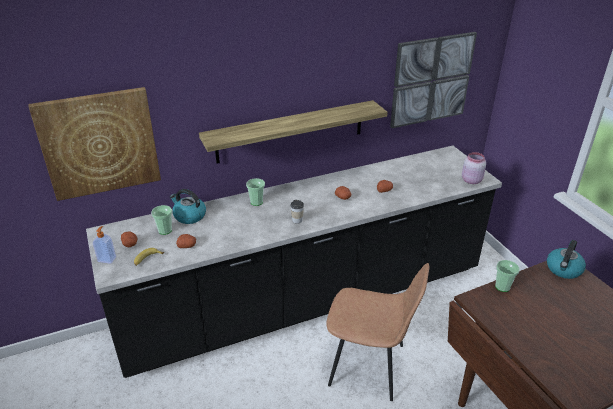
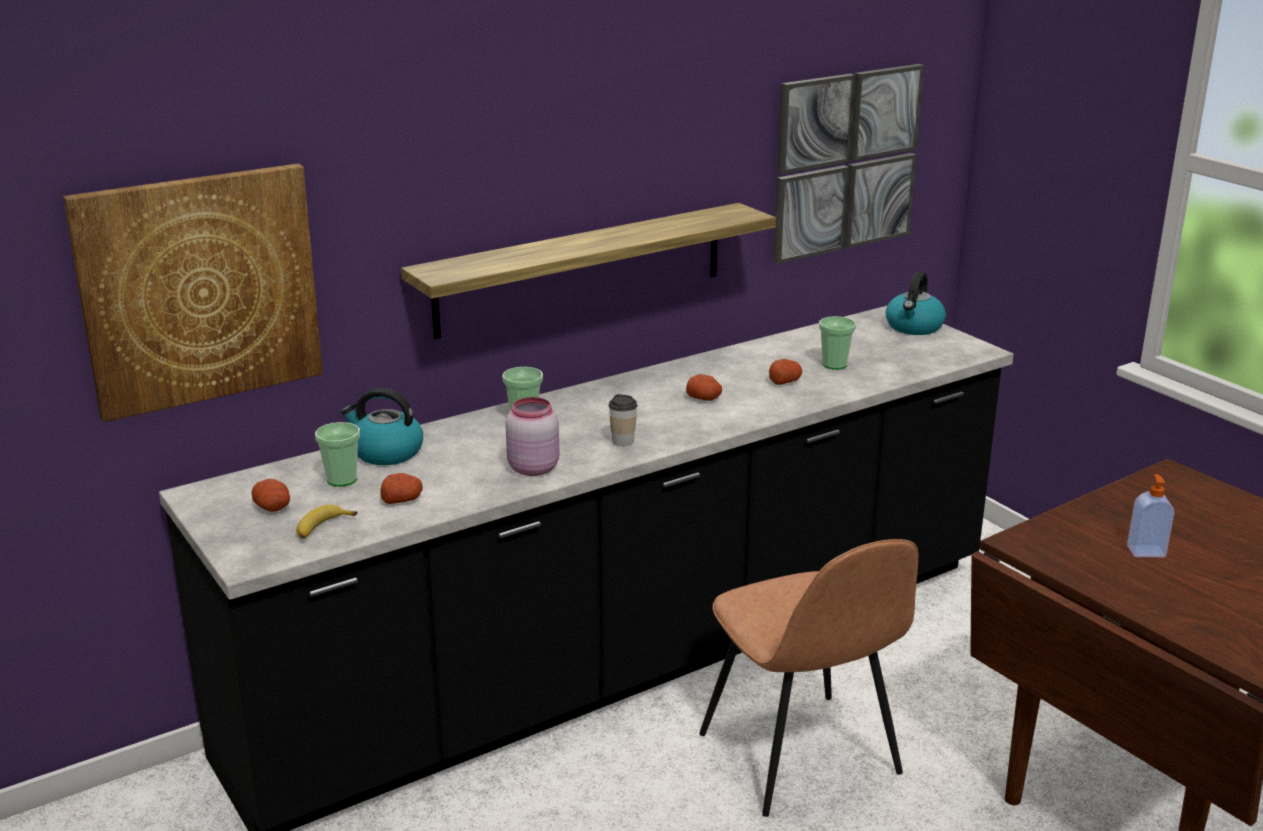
camera: 10 degrees left, 10 degrees down
soap dispenser [93,226,116,264] -> soap dispenser moved to [1127,474,1174,557]
brown chair [327,263,430,401] -> brown chair turned 60 degrees clockwise [699,539,918,817]
pink jar [462,152,486,184] -> pink jar moved to [505,397,559,476]
cup [495,260,520,292] -> cup moved to [819,316,856,370]
kettle [547,240,586,279] -> kettle moved to [885,272,946,335]

